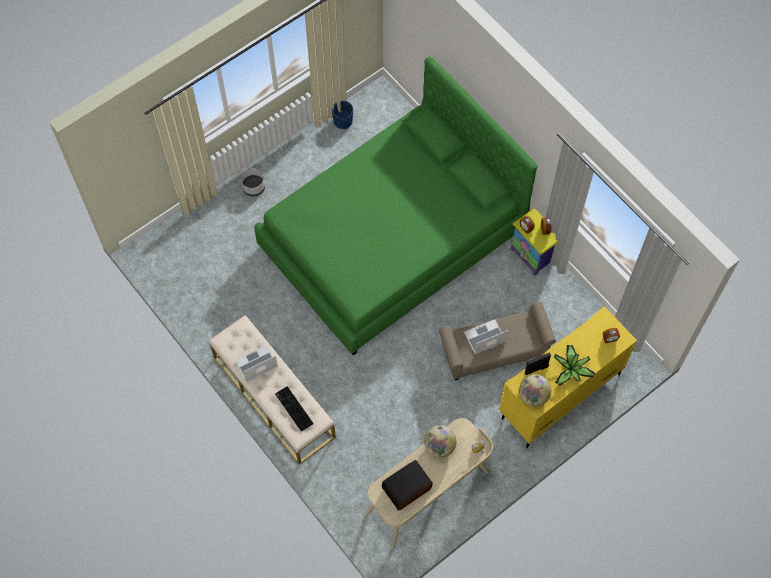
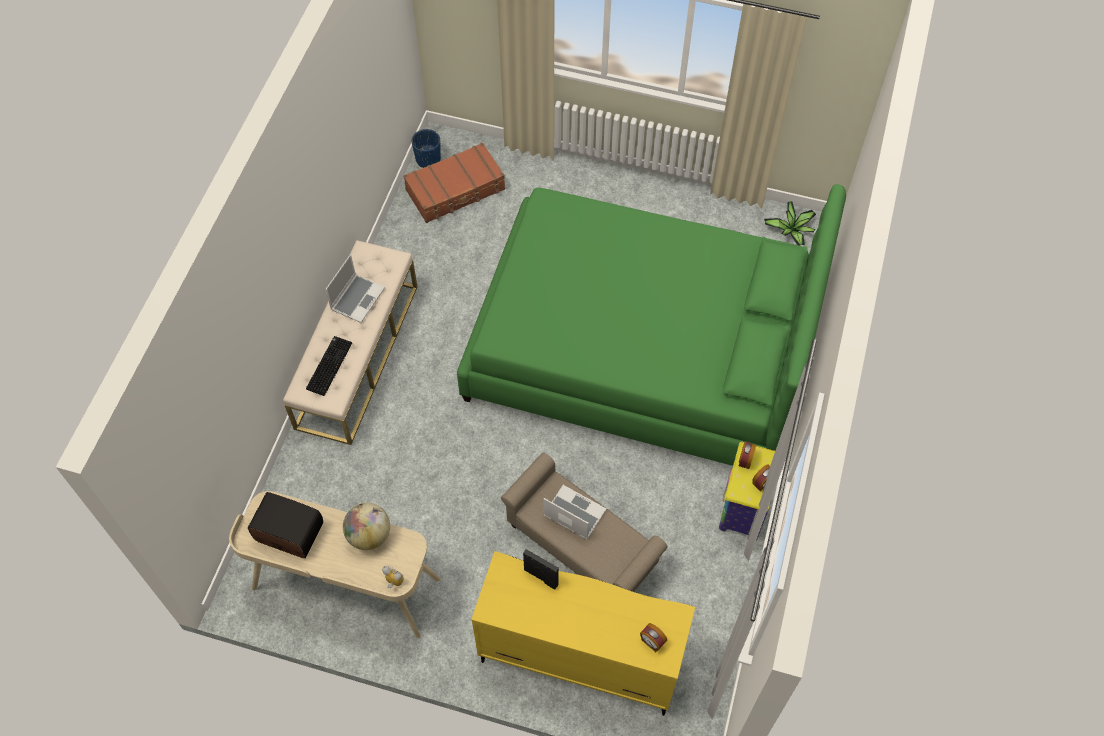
camera: 55 degrees right, 5 degrees down
laptop [235,345,278,382] -> laptop turned 90 degrees clockwise [325,254,385,323]
grey planter [241,169,265,196] -> none
blue planter [332,100,353,129] -> blue planter moved to [411,129,441,168]
globe [519,374,551,406] -> none
potted plant [554,345,595,386] -> potted plant moved to [764,202,816,245]
none -> brown suitcase [403,143,505,223]

